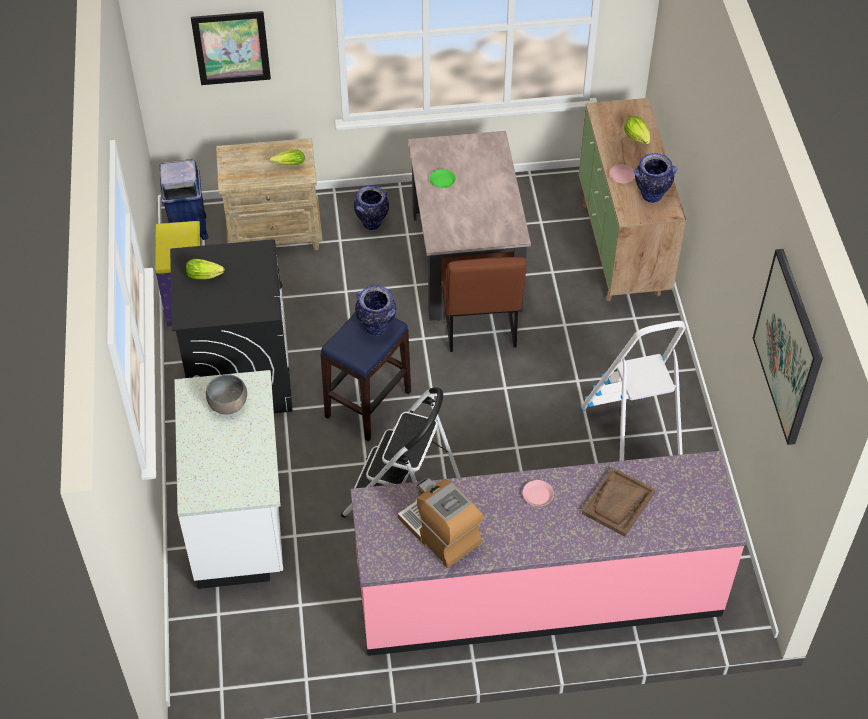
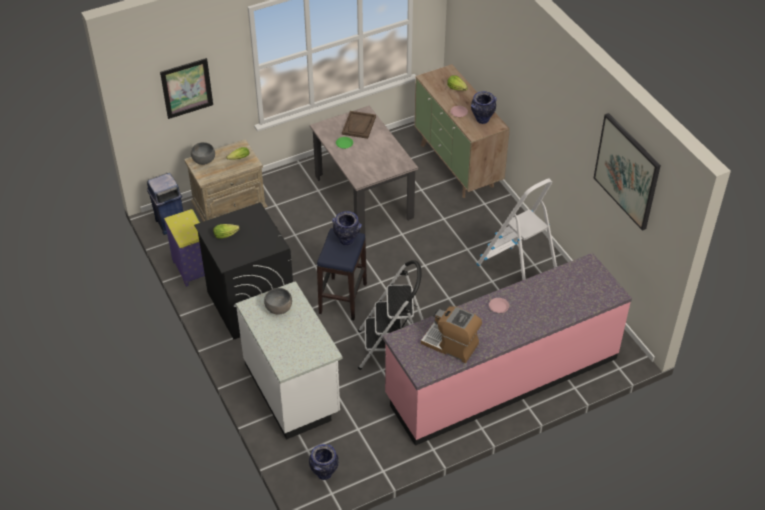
camera: 20 degrees left, 5 degrees down
vase [354,185,389,230] -> vase moved to [309,444,339,480]
brown chair [442,252,527,352] -> none
brown tray [582,468,655,537] -> brown tray moved to [342,111,376,139]
none -> grey bowl [191,142,215,165]

